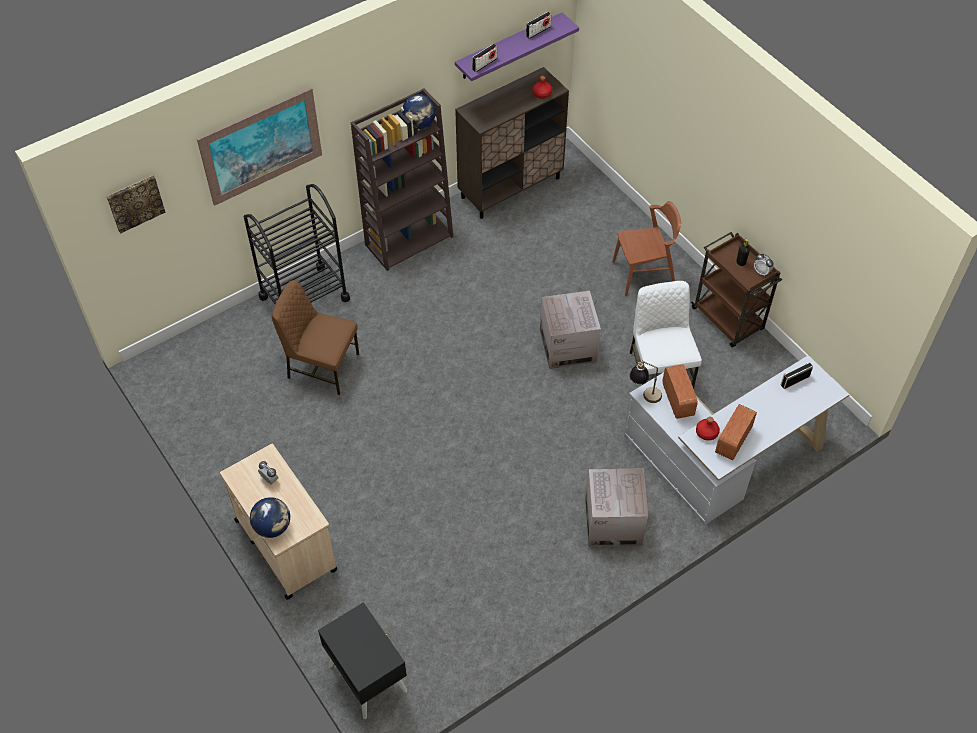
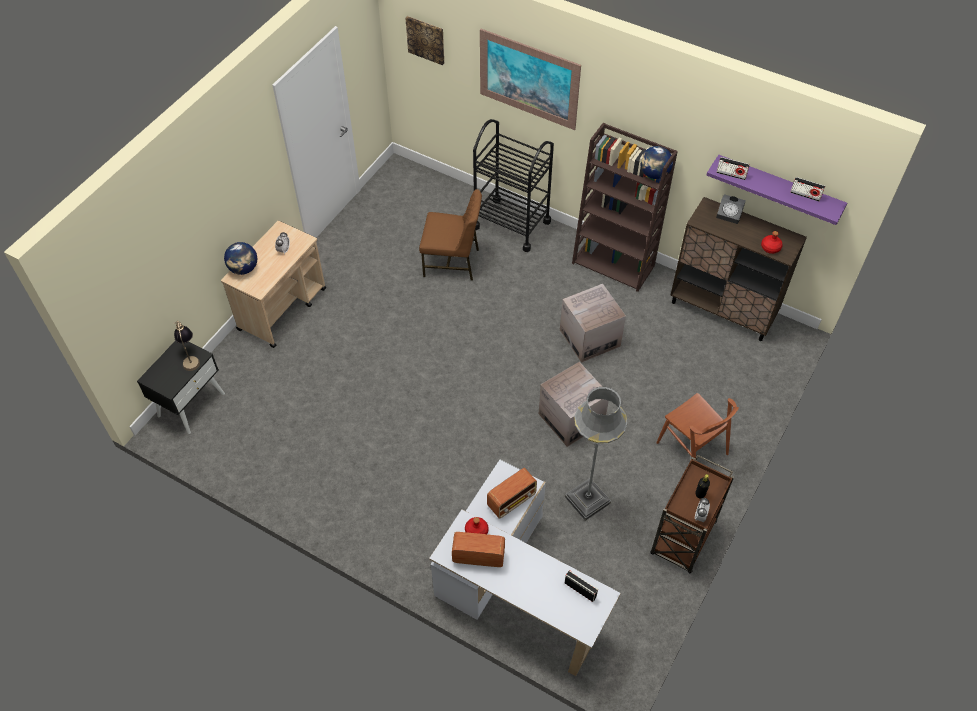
camera: 65 degrees right, 0 degrees up
brown chair [272,280,359,395] -> brown chair turned 105 degrees clockwise [419,189,482,281]
cardboard box [585,469,648,547] -> cardboard box moved to [560,284,626,363]
table lamp [629,360,662,403] -> table lamp moved to [173,321,200,371]
white chair [630,281,702,389] -> grey floor lamp [565,387,627,521]
none -> alarm clock [716,194,746,224]

